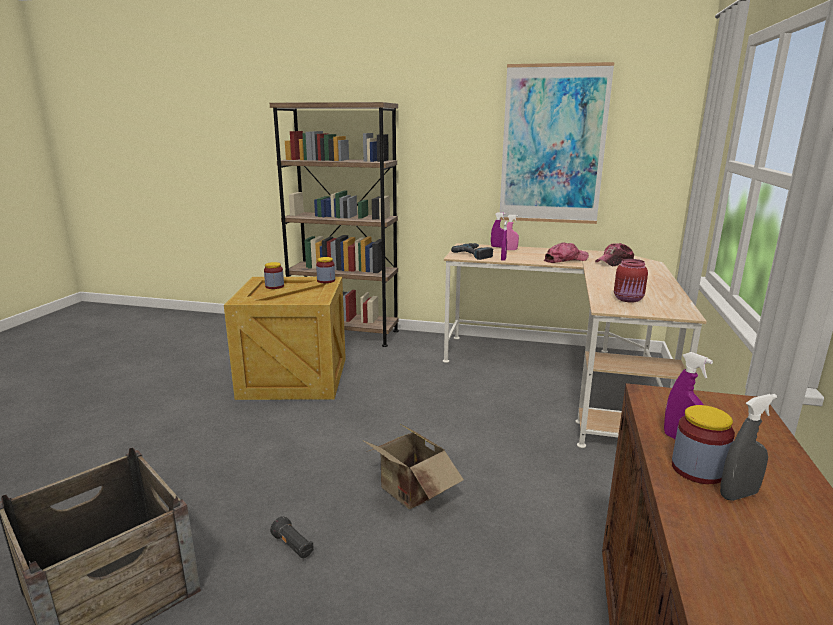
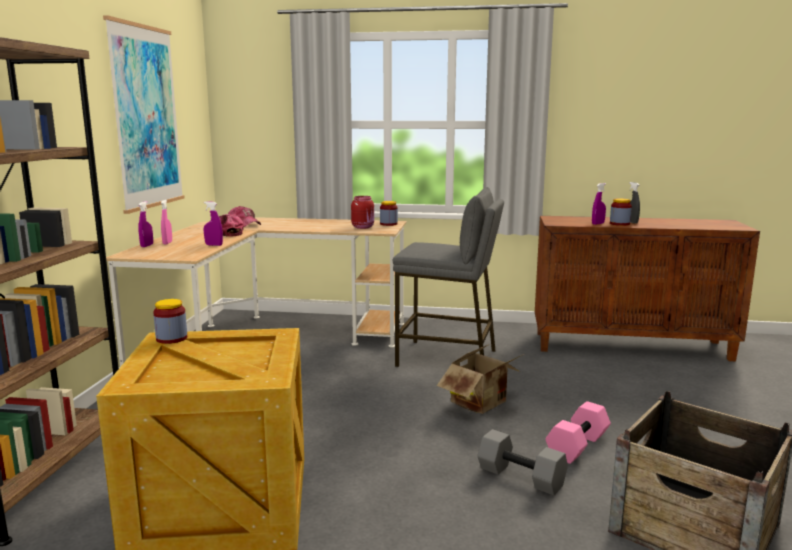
camera: 95 degrees left, 5 degrees down
jar [264,262,284,289] -> jar moved to [380,201,398,226]
black flashlight [270,516,314,559] -> pink dumbbell [545,401,611,464]
power drill [451,243,494,260] -> none
none -> grey stool [393,187,504,367]
none -> grey dumbbell [477,429,568,495]

